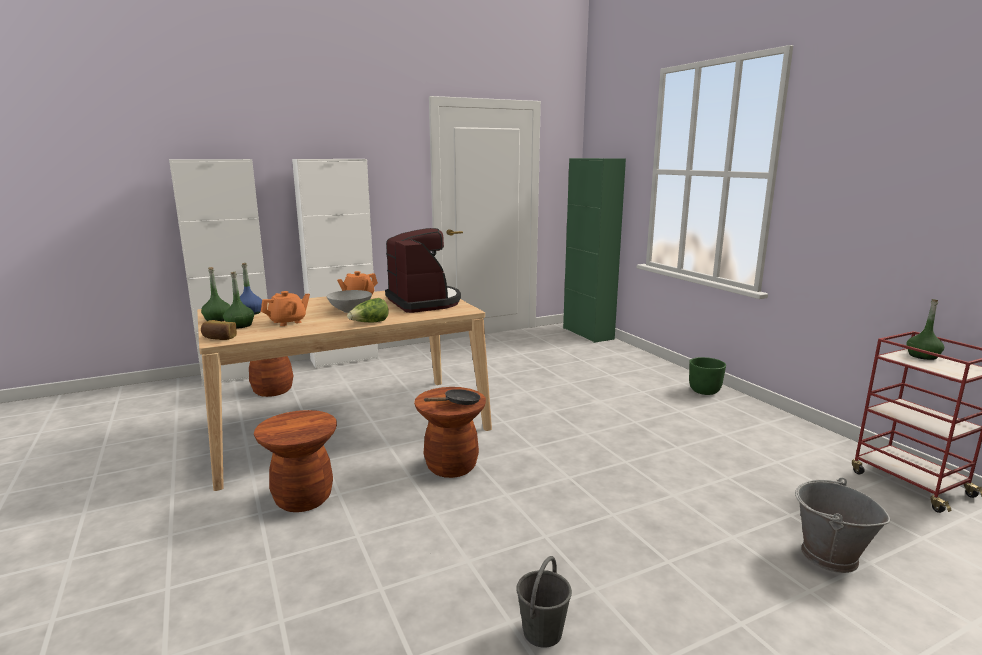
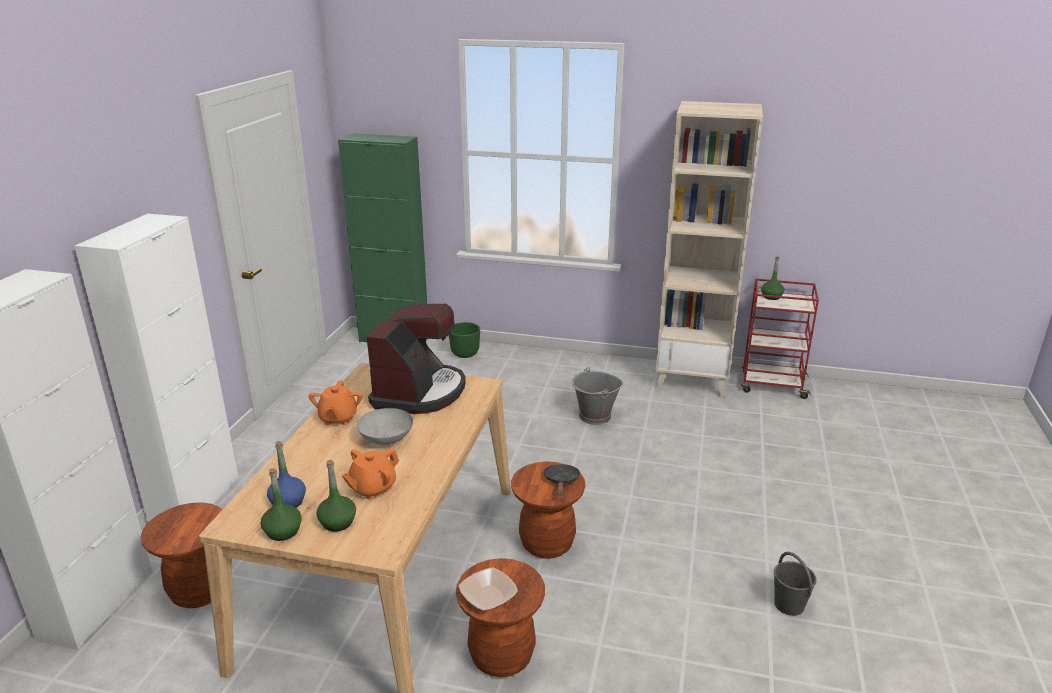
camera: 50 degrees left, 10 degrees up
bread [201,320,237,340] -> none
orange teapot [261,291,310,326] -> orange teapot turned 135 degrees counterclockwise [342,448,399,500]
lettuce [347,298,389,322] -> none
coffee machine [385,228,461,313] -> coffee machine turned 90 degrees clockwise [367,304,466,414]
green planter [689,357,726,395] -> green planter moved to [449,322,480,358]
grey bucket [795,478,890,573] -> grey bucket moved to [572,367,623,425]
none -> bowl [459,567,518,610]
none -> beige bookcase [656,101,763,398]

